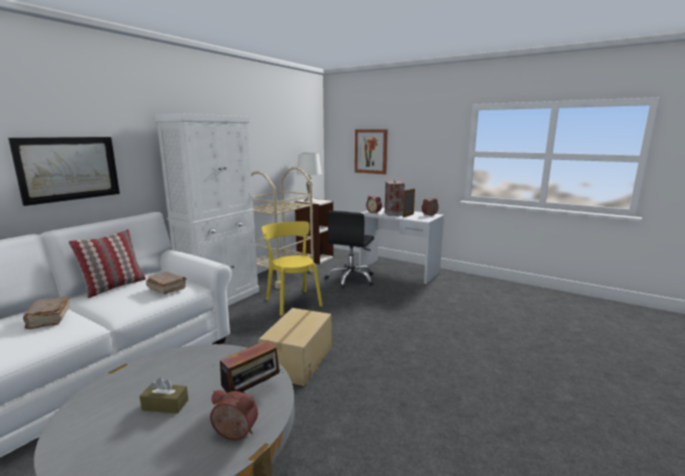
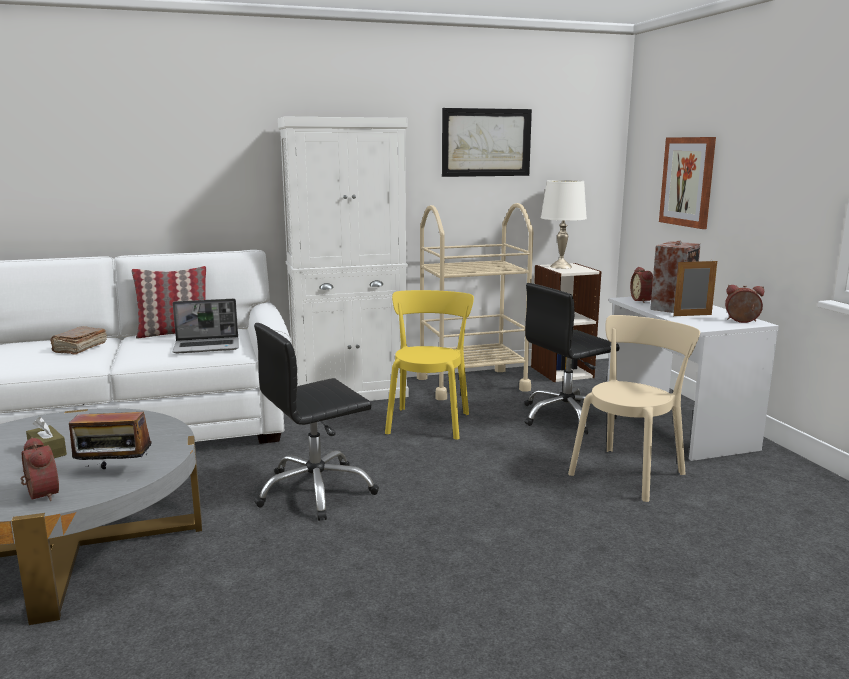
camera: 40 degrees right, 0 degrees up
picture [8,137,120,206] -> picture moved to [442,108,532,177]
brown book [146,272,186,294] -> laptop [173,299,239,353]
cardboard box [258,308,332,386] -> black office chair [254,323,379,521]
none -> beige chair [568,315,700,502]

